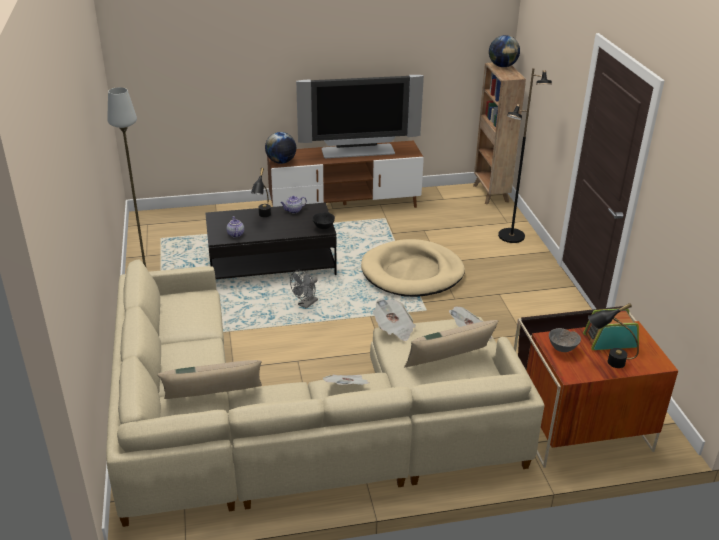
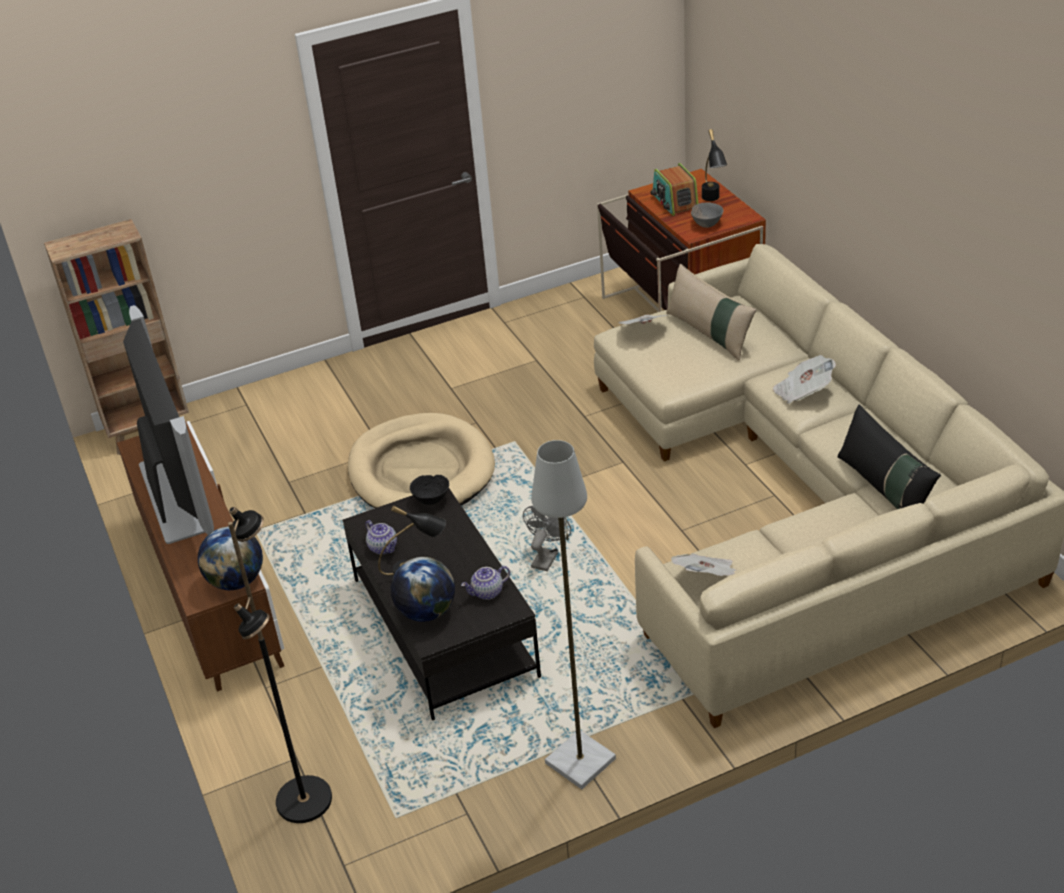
camera: 100 degrees left, 5 degrees up
beige pillow [157,360,262,399] -> black pillow [837,405,941,509]
grey fan [290,270,318,309] -> grey fan turned 90 degrees counterclockwise [523,506,571,571]
newspaper [373,299,416,341] -> newspaper moved to [671,553,736,576]
globe [489,35,520,67] -> globe moved to [391,557,455,622]
black floor lamp [498,68,552,243] -> black floor lamp moved to [228,507,332,823]

